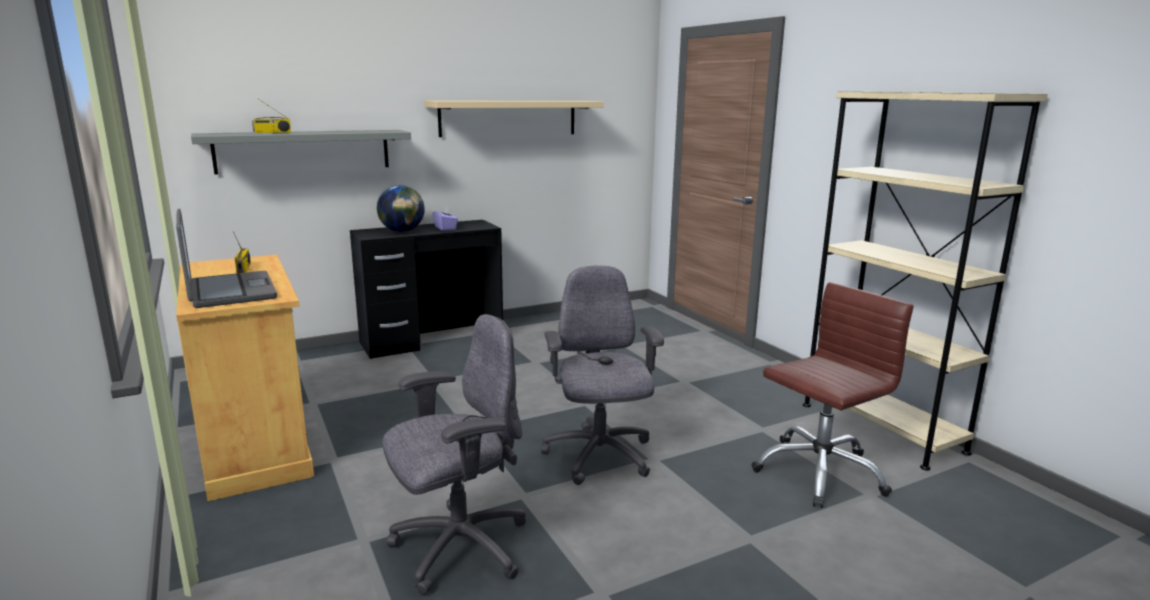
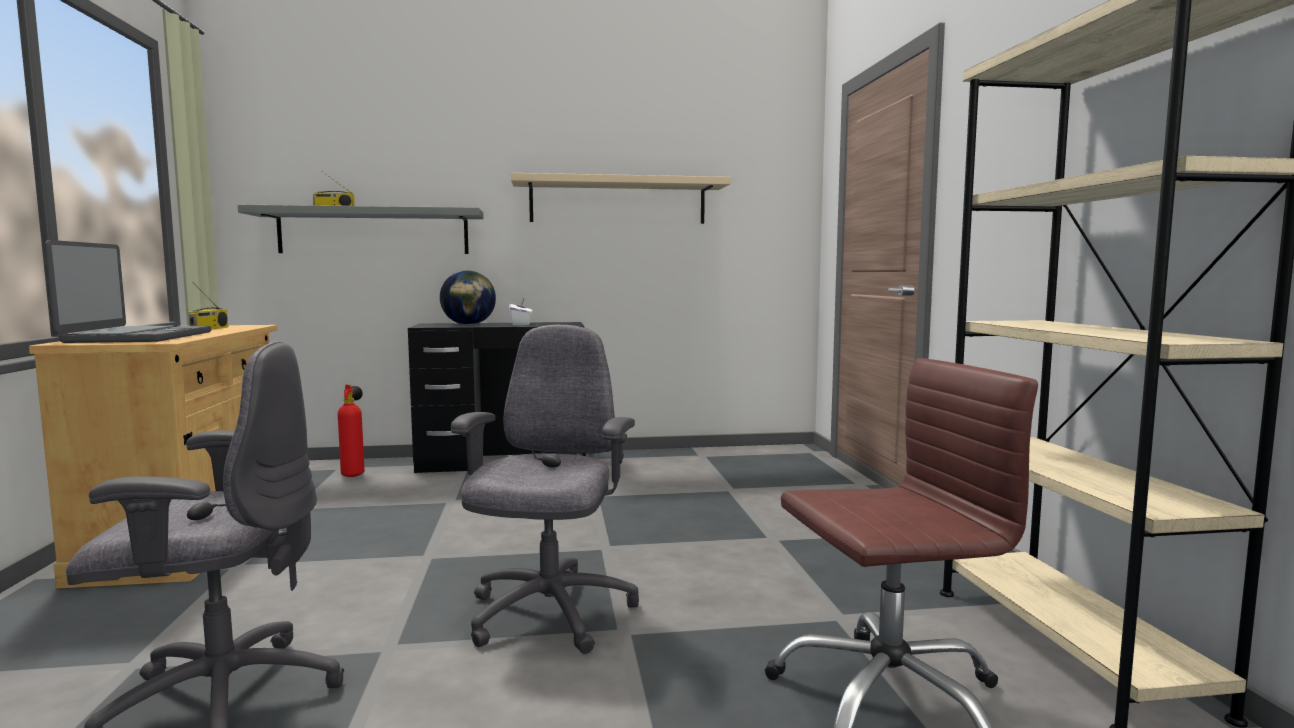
camera: 20 degrees right, 10 degrees down
purple tissue box [432,206,458,231] -> white tissue box [509,298,532,325]
none -> fire extinguisher [338,385,365,477]

